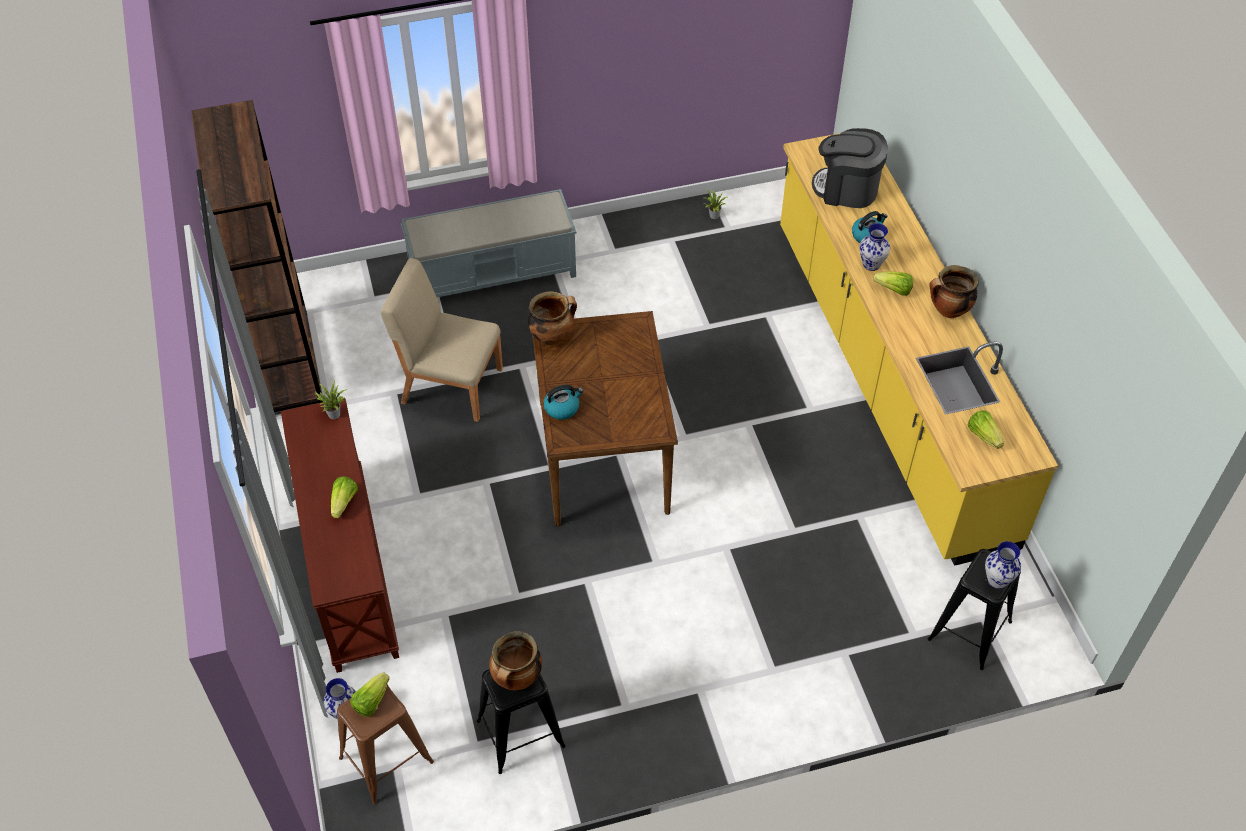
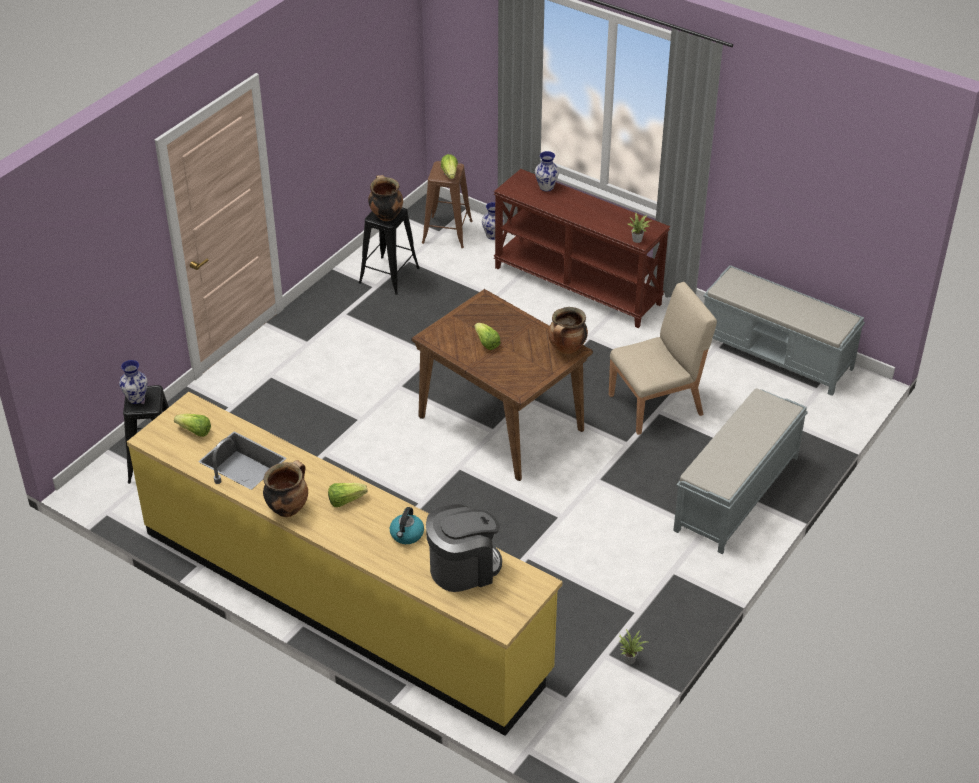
camera: 140 degrees right, 10 degrees down
brown bookcase [191,100,322,412] -> grey bench [703,265,865,396]
lettuce [331,476,358,518] -> lettuce moved to [474,323,501,350]
kettle [544,385,583,420] -> none
vase [859,223,890,271] -> vase moved to [535,151,559,191]

